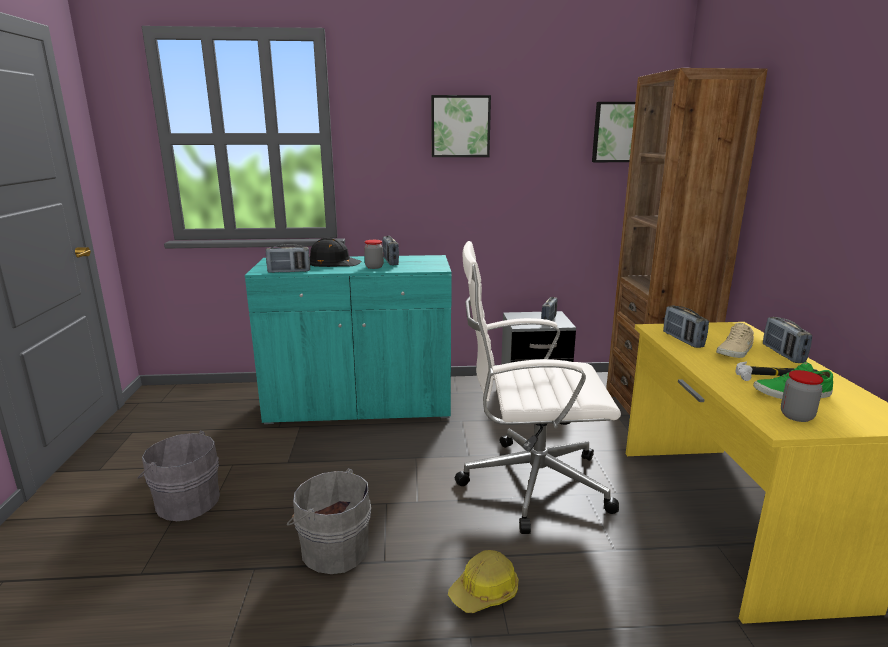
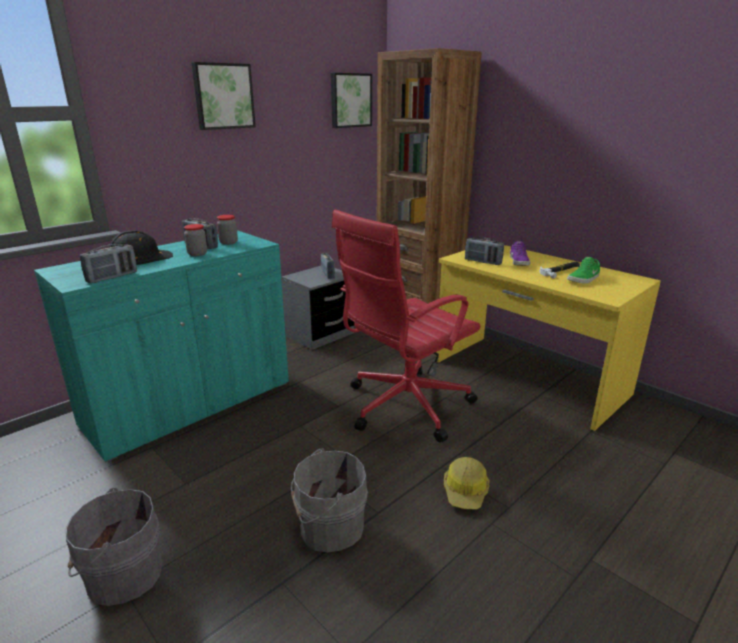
camera: 40 degrees left, 5 degrees up
white office chair [455,241,621,534] -> red office chair [332,210,480,442]
beige shoe [716,323,754,358] -> purple shoe [510,241,531,266]
radio [763,317,812,363] -> none
jar [781,370,823,422] -> jar moved to [217,215,238,245]

